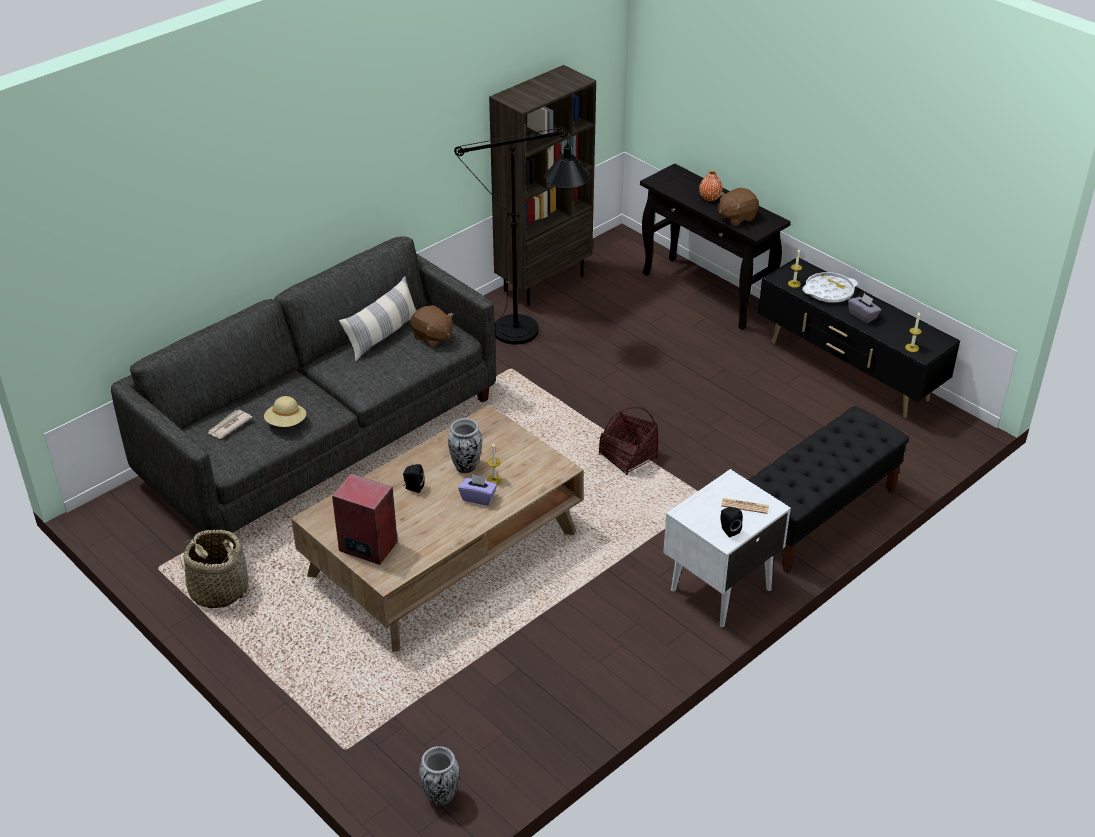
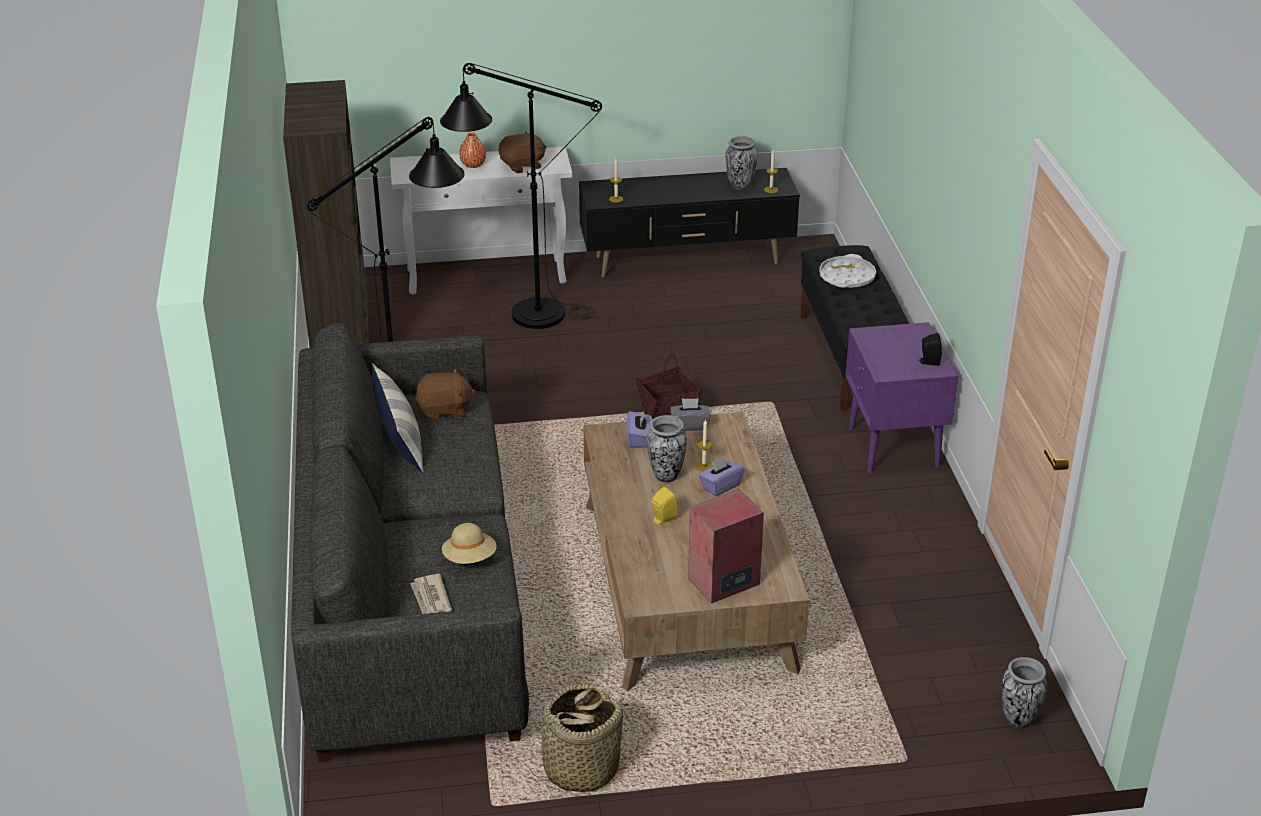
camera: 55 degrees left, 5 degrees down
black speaker [403,464,425,493] -> yellow speaker [652,487,678,525]
black console table [640,164,791,330] -> white console table [390,147,572,295]
white nightstand [663,469,791,627] -> purple nightstand [845,322,958,473]
brown plush toy [718,188,759,226] -> brown plush toy turned 120 degrees counterclockwise [498,131,546,173]
newspaper [721,498,769,514] -> none
white tray [802,272,857,303] -> white tray moved to [819,254,876,288]
grey tissue box [848,293,881,323] -> grey tissue box moved to [670,398,711,431]
none -> black floor lamp [440,63,602,329]
none -> purple tissue box [627,411,652,448]
none -> vase [726,136,758,190]

